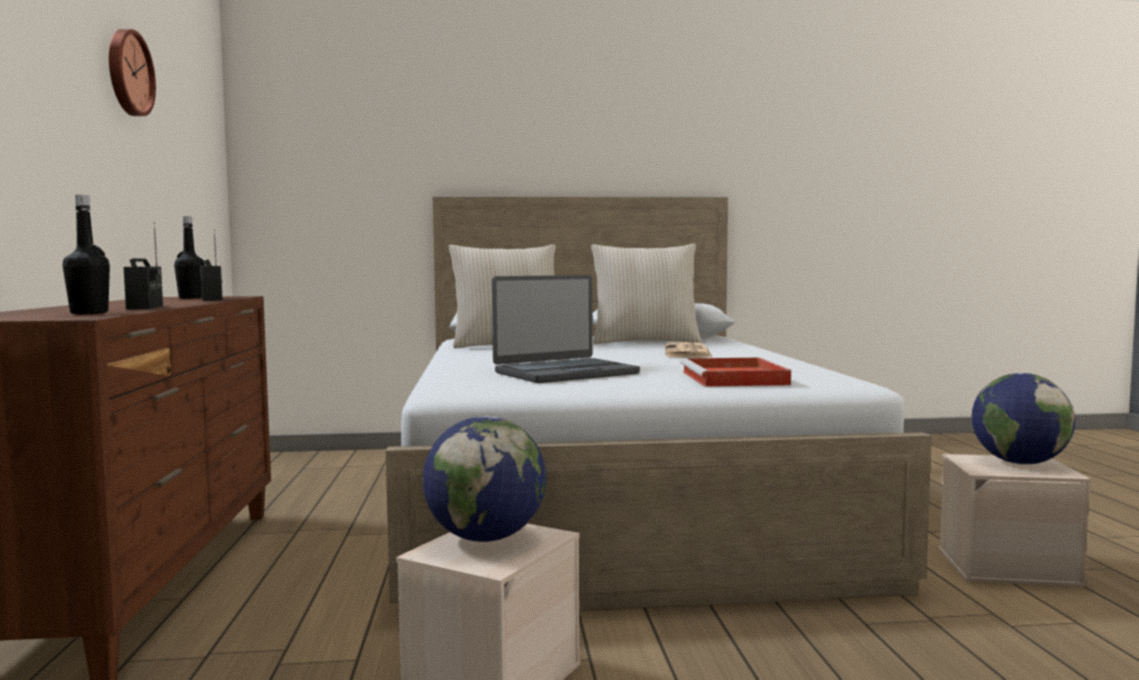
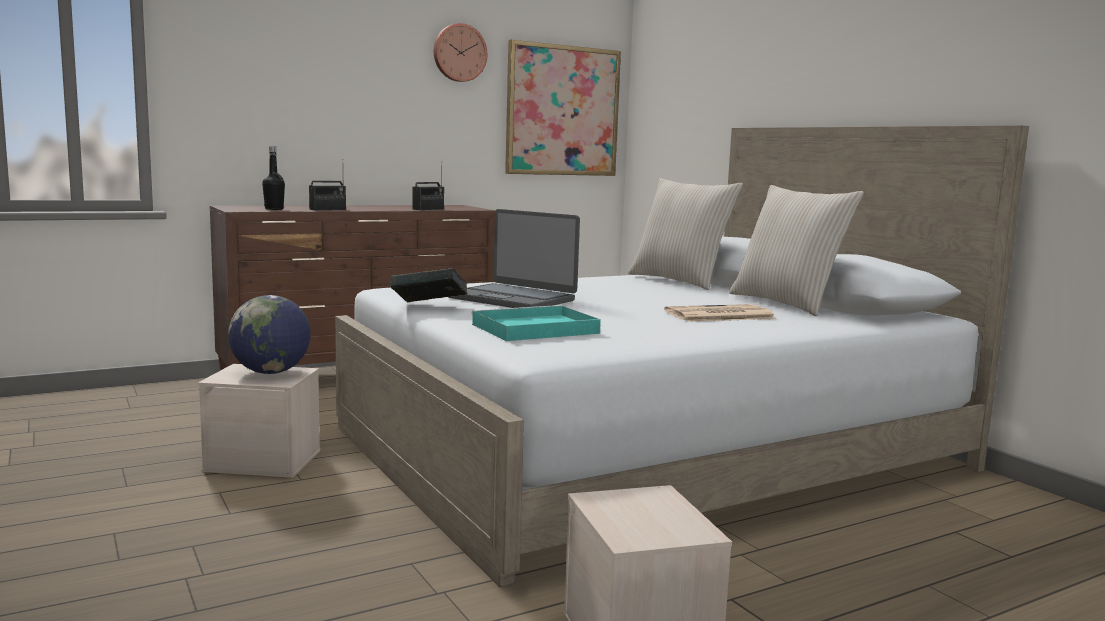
camera: 65 degrees right, 5 degrees up
black bottle [174,216,205,299] -> none
red tray [680,357,791,387] -> turquoise tray [471,305,601,341]
globe [972,373,1075,465] -> none
none -> book [390,268,467,303]
none -> picture [505,39,621,176]

